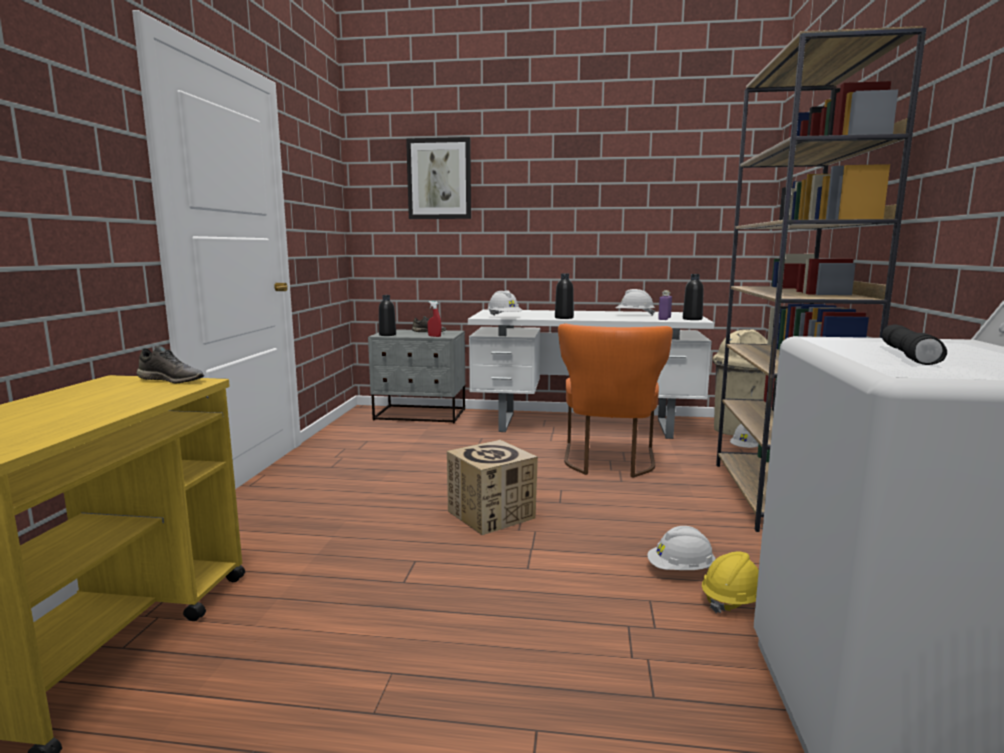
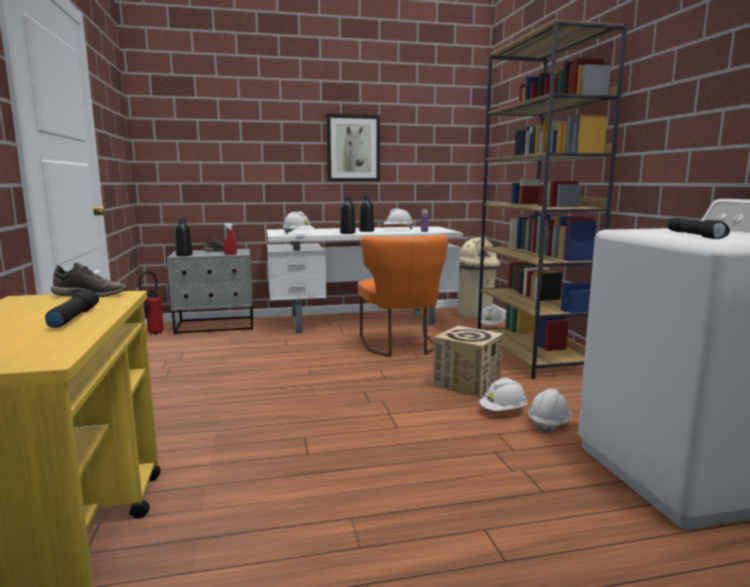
camera: 20 degrees left, 0 degrees up
picture [406,137,471,219] -> picture moved to [326,114,380,182]
cardboard box [447,440,538,535] -> cardboard box moved to [433,326,504,398]
black bottle [683,274,704,320] -> black bottle moved to [359,196,374,232]
yellow hard hat [702,552,759,613] -> white hard hat [528,389,571,434]
none -> black flashlight [45,289,99,328]
none -> fire extinguisher [139,271,164,335]

